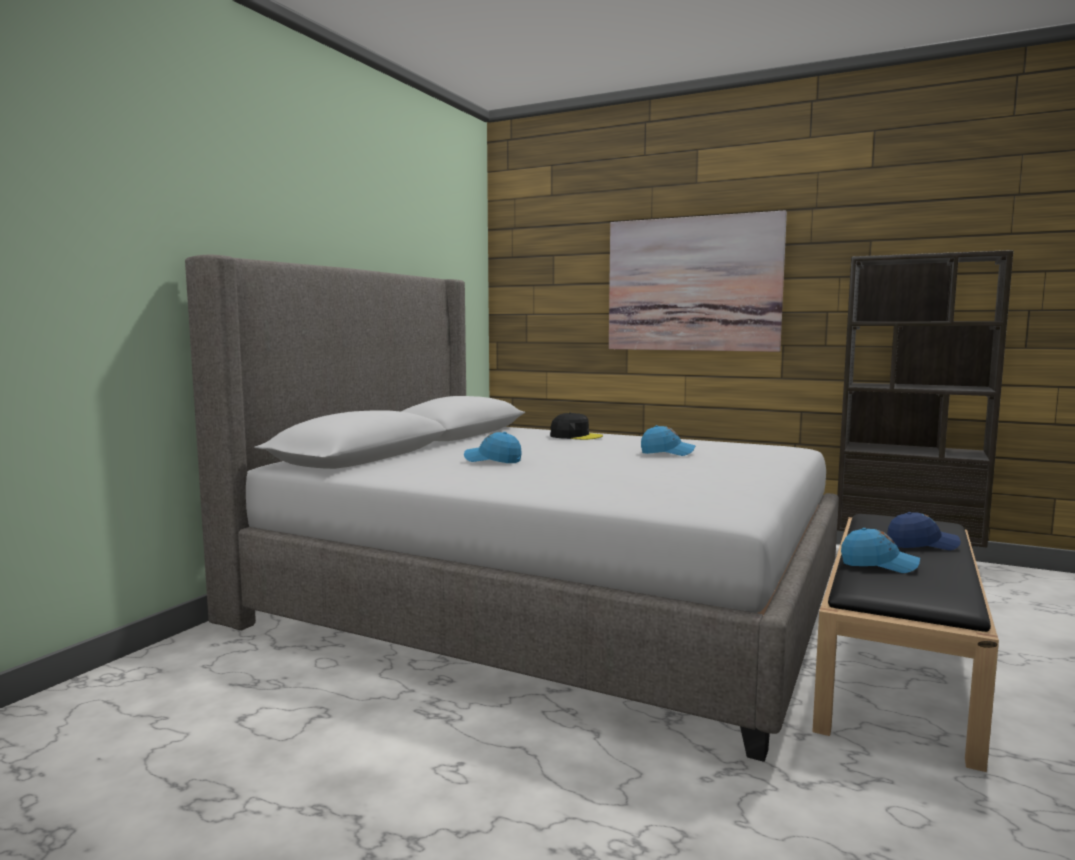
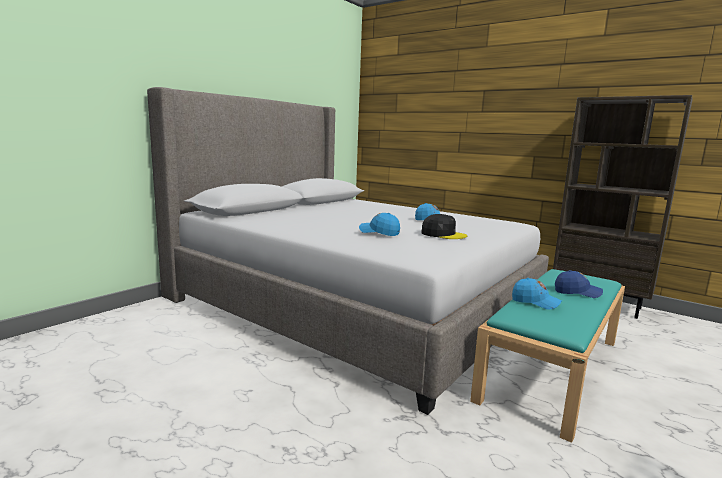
camera: 10 degrees right, 5 degrees up
blue cap [464,432,522,463] -> blue cap moved to [359,213,400,236]
black cap [550,412,603,440] -> black cap moved to [421,214,468,239]
picture [609,210,787,352] -> none
black bench [812,514,999,772] -> turquoise bench [470,269,625,443]

